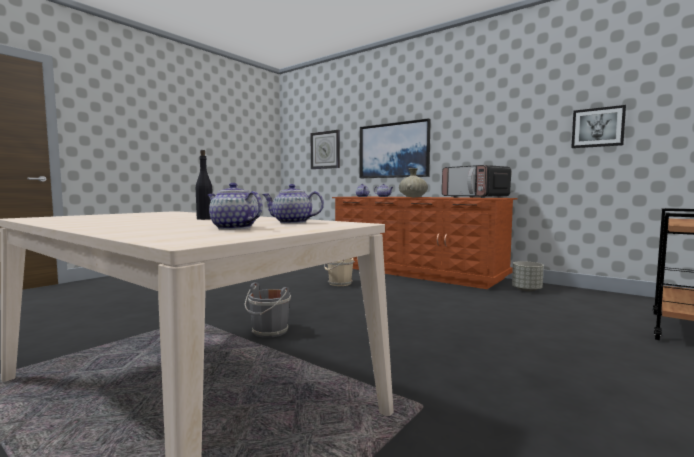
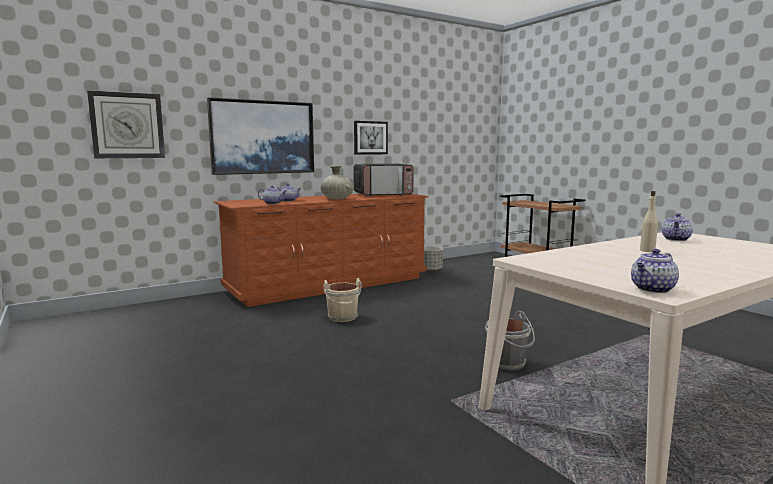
camera: 70 degrees left, 5 degrees up
black bottle [196,150,213,220] -> beige bottle [640,191,658,252]
teapot [208,183,262,230] -> teapot moved to [631,249,679,293]
picture [571,105,626,148] -> picture moved to [354,121,388,155]

